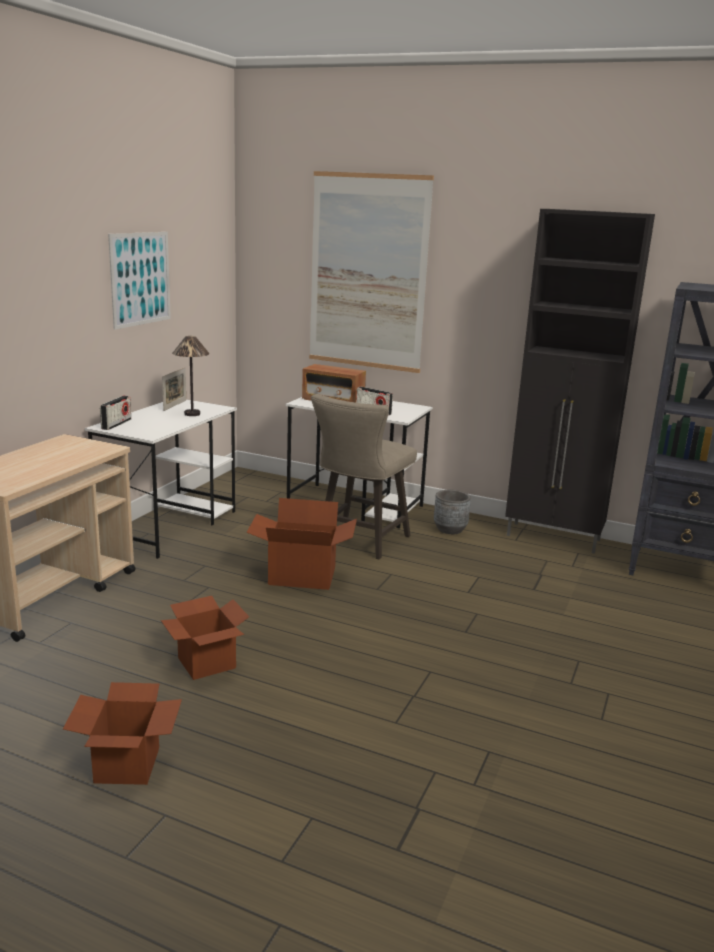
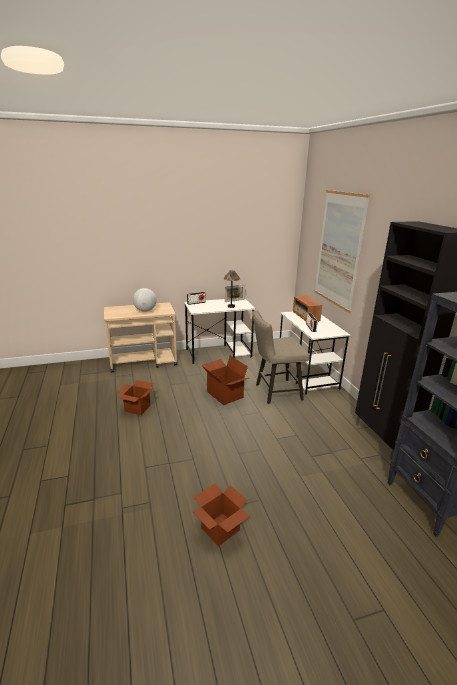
camera: 50 degrees right, 5 degrees up
cardboard box [63,682,182,785] -> cardboard box moved to [193,484,250,546]
picture [108,232,171,330] -> none
grey planter [434,490,471,534] -> none
none -> globe [133,288,157,312]

